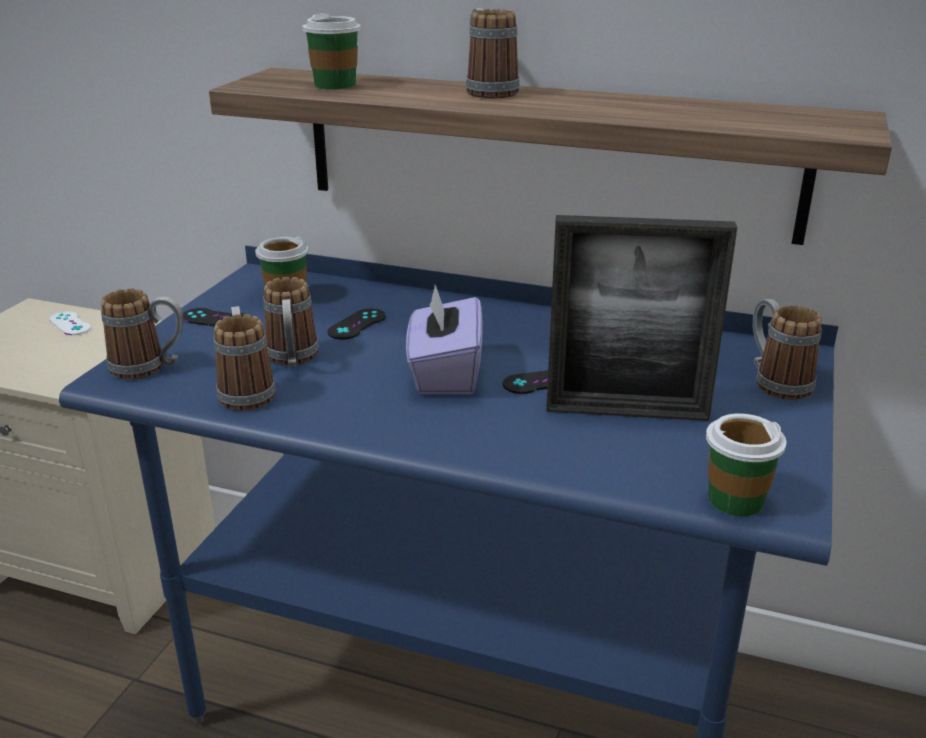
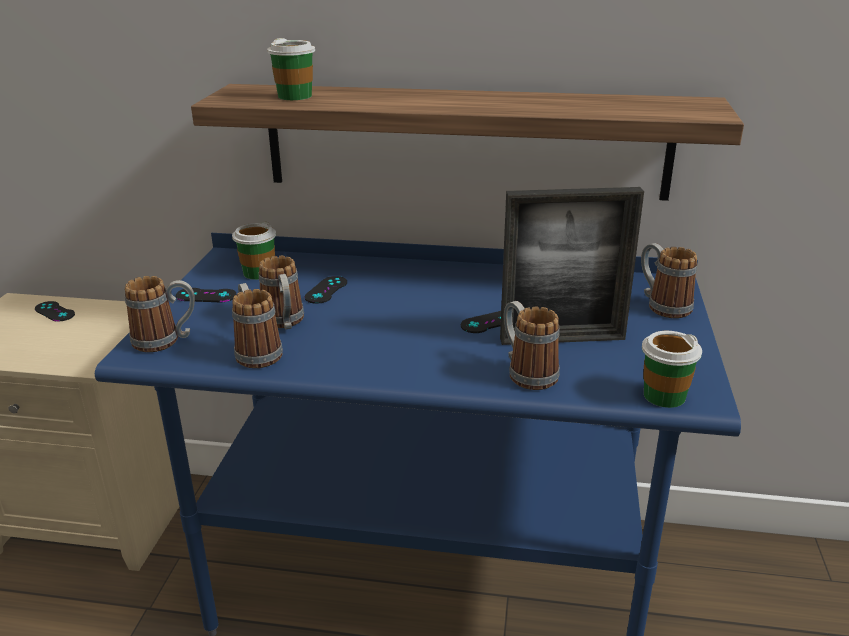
camera: 10 degrees left, 0 degrees up
white game controller [50,311,91,335] -> black game controller [35,301,75,322]
purple tissue box [406,285,482,394] -> none
mug [466,8,520,99] -> mug moved to [504,301,559,390]

